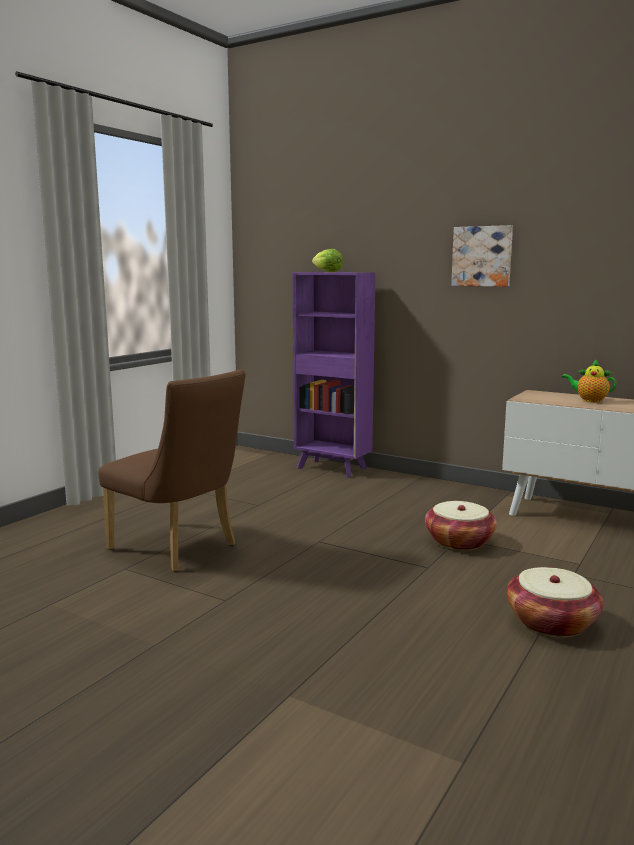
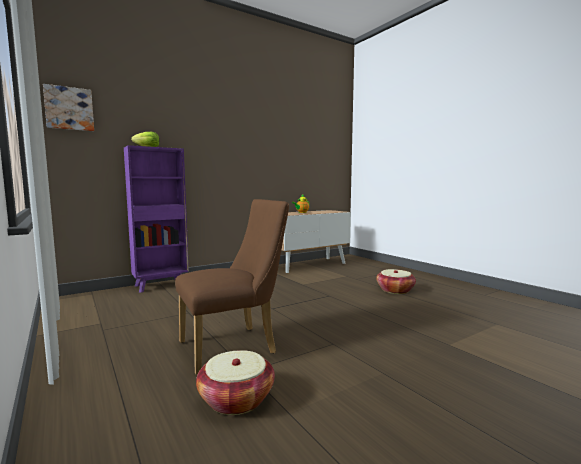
camera: 65 degrees left, 5 degrees down
basket [425,501,497,551] -> basket moved to [196,350,275,415]
picture [451,225,513,287] -> picture moved to [43,84,94,131]

